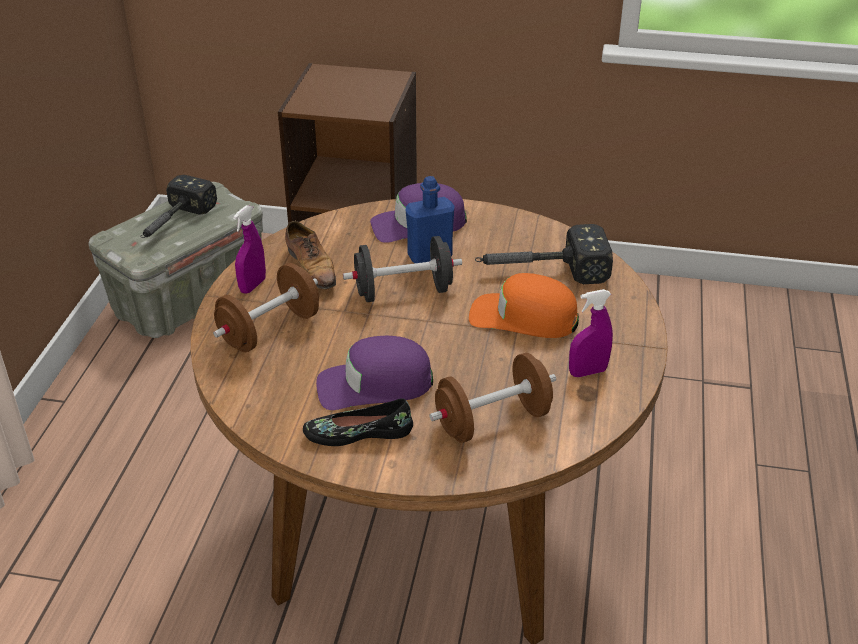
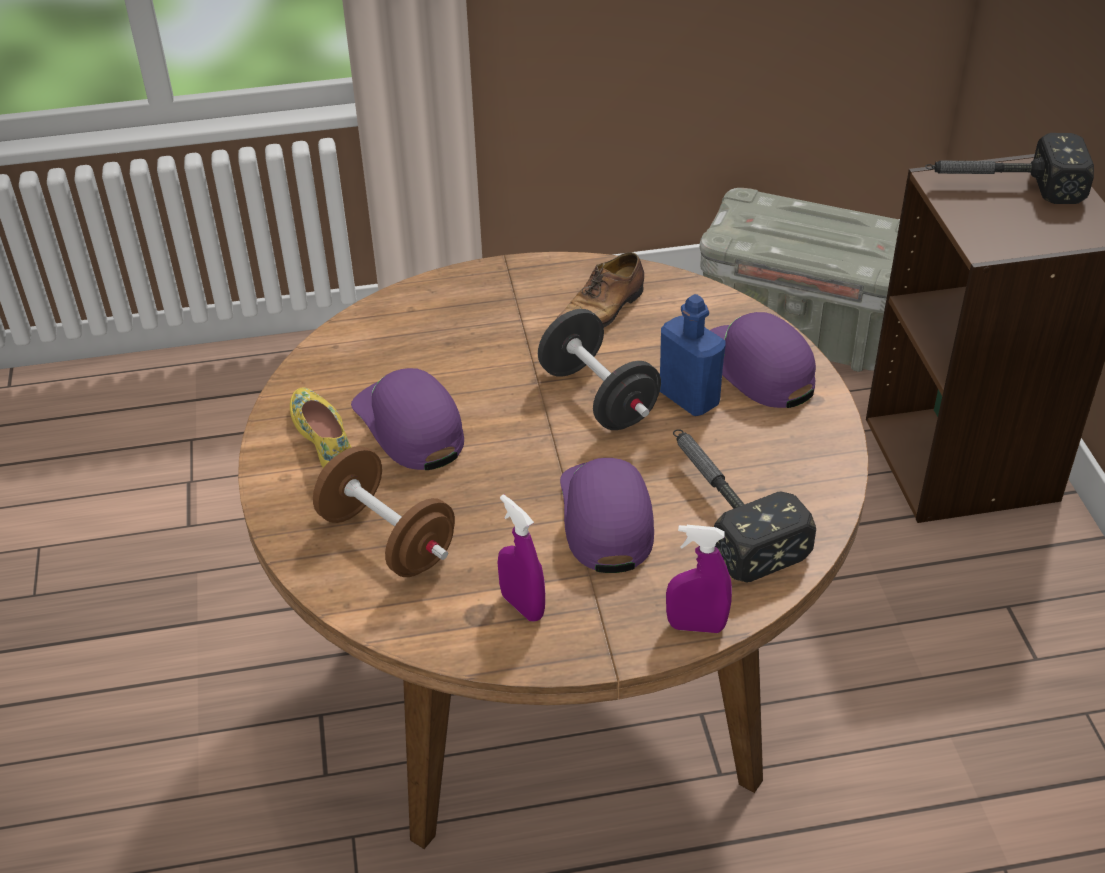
camera: 70 degrees right, 5 degrees up
hammer [140,175,217,238] -> hammer moved to [925,133,1094,204]
brown dumbbell [213,263,319,352] -> none
purple spray bottle [233,205,266,294] -> purple spray bottle moved to [666,525,732,633]
black shoe [303,398,413,446] -> yellow shoe [290,387,352,468]
orange cap [469,273,579,338] -> purple cap [560,458,654,573]

